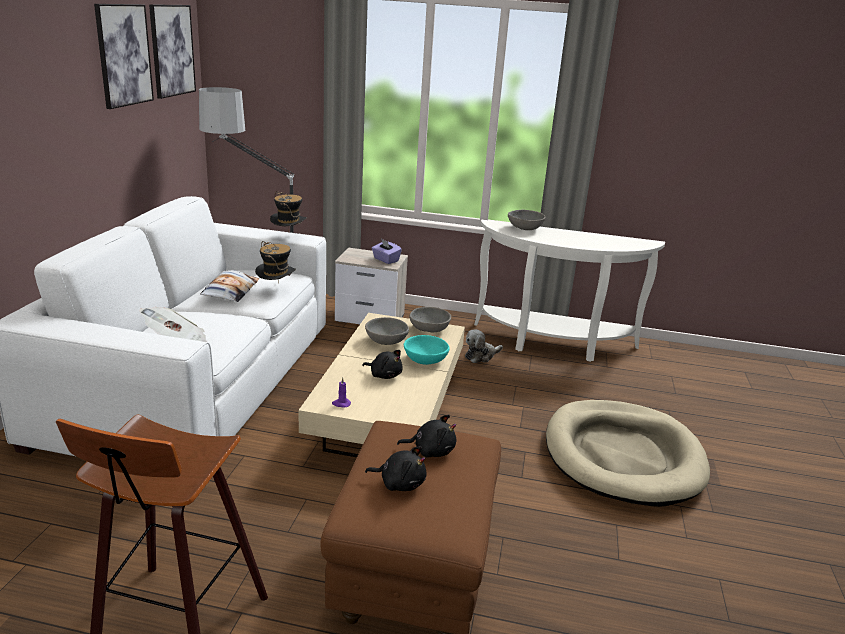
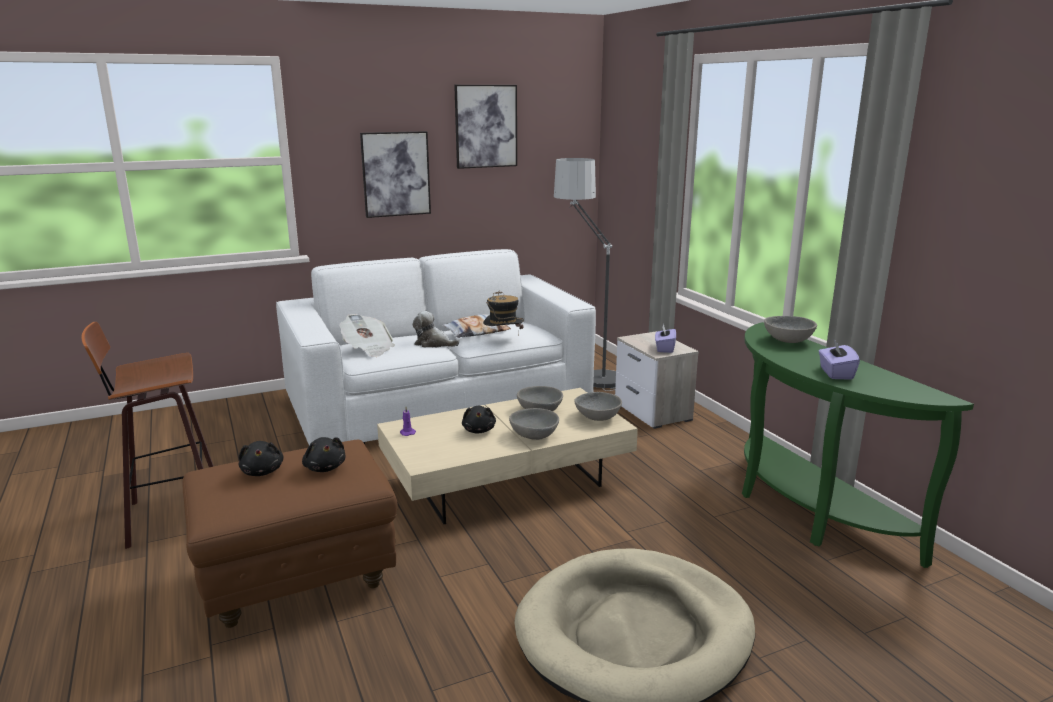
camera: 55 degrees right, 5 degrees down
picture [149,4,196,99] -> picture moved to [360,131,431,218]
hat [270,191,307,226] -> none
turquoise bowl [404,335,449,365] -> grey bowl [509,408,559,440]
plush toy [465,329,503,363] -> plush toy moved to [413,311,459,347]
white console table [474,220,665,362] -> green console table [742,322,974,568]
none -> purple tissue box [819,340,860,380]

